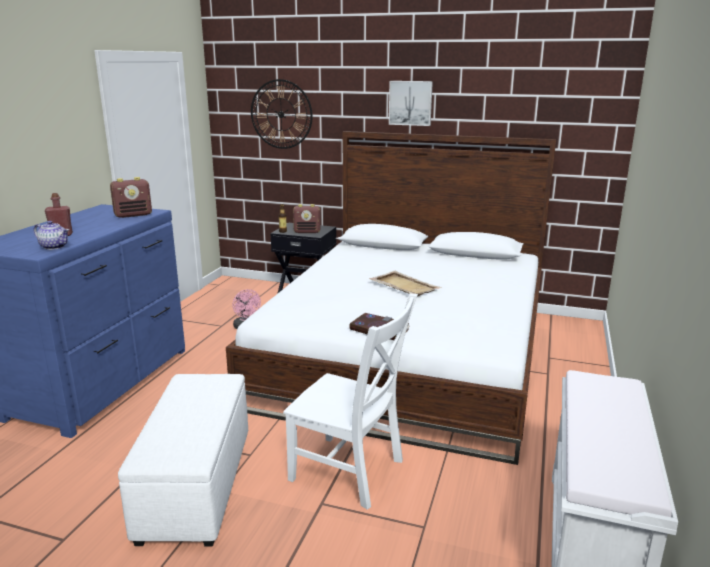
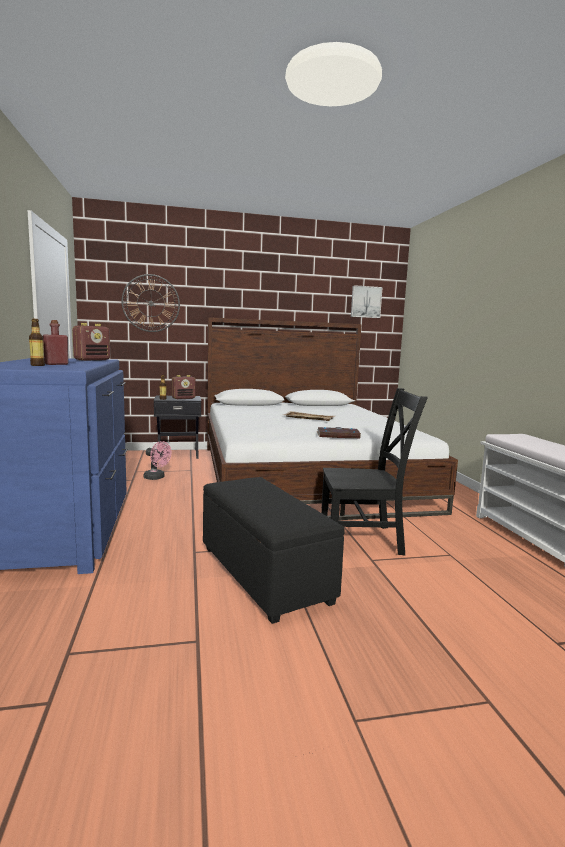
camera: 30 degrees left, 10 degrees down
teapot [34,221,69,250] -> none
white ottoman [118,374,248,546] -> black ottoman [203,477,345,624]
white chair [283,293,418,510] -> black chair [321,388,428,555]
picture [389,81,433,126] -> picture moved to [351,285,382,318]
none -> bottle [29,319,45,366]

